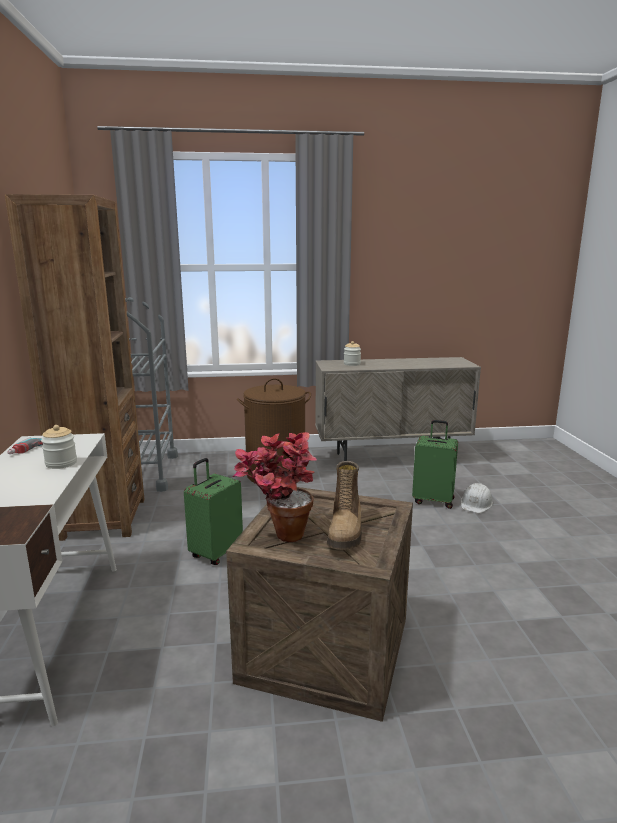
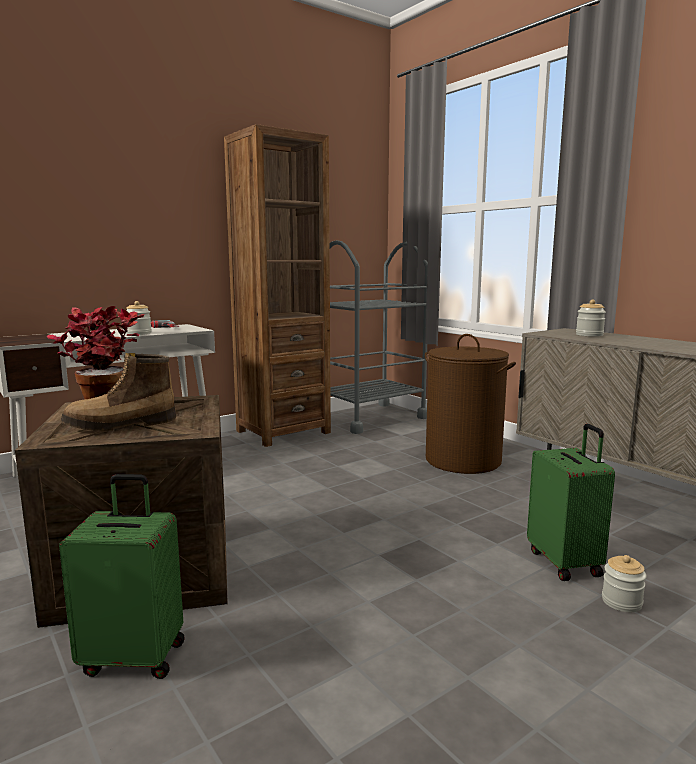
camera: 60 degrees right, 5 degrees down
green suitcase [184,458,243,565] -> green suitcase moved to [59,474,184,679]
white hard hat [461,483,493,513] -> jar [602,555,647,612]

